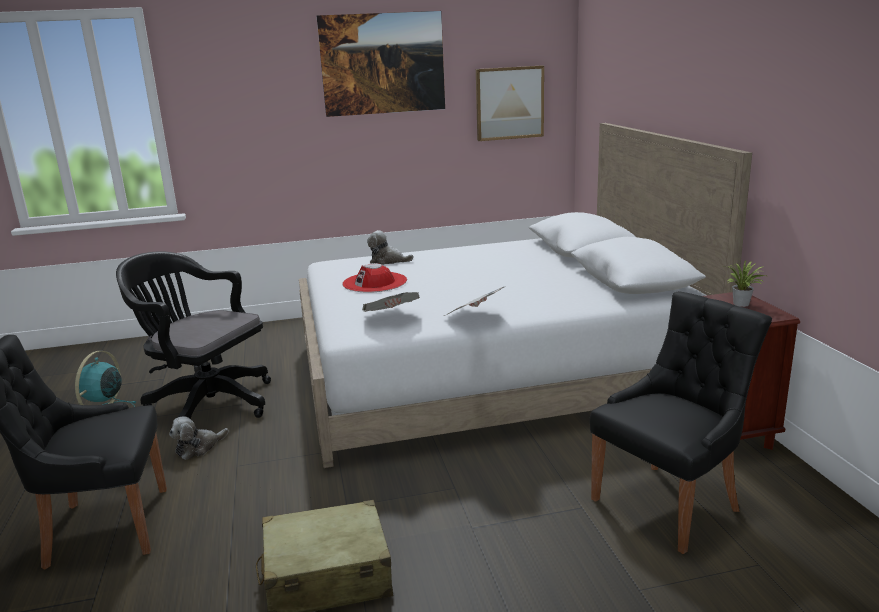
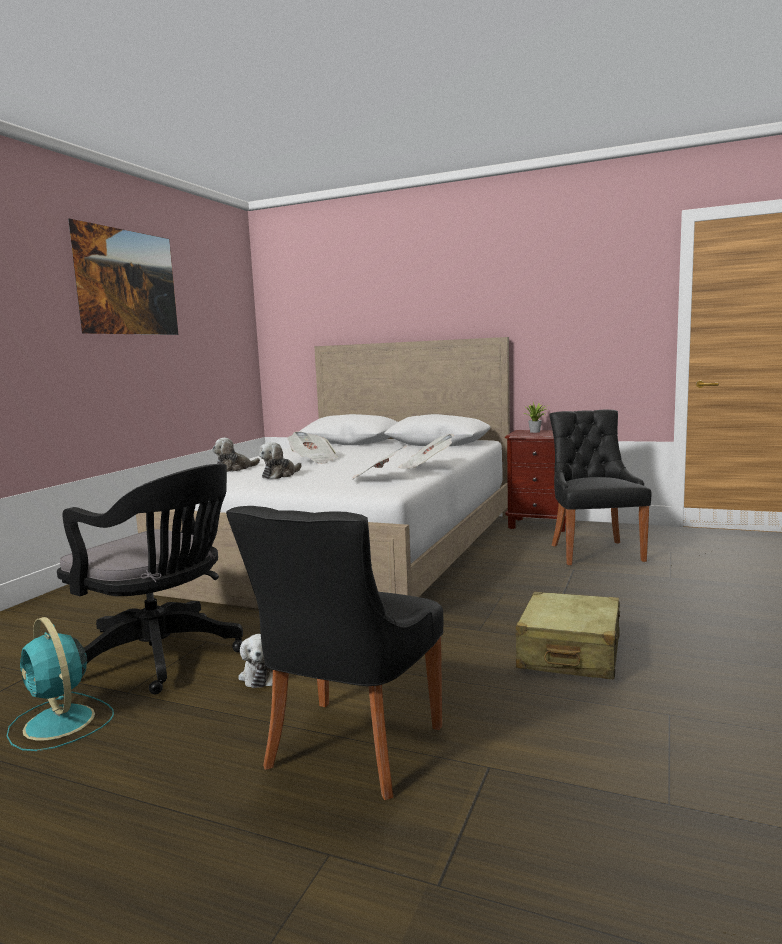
camera: 55 degrees left, 10 degrees down
black office chair [116,251,271,419] -> black office chair turned 120 degrees counterclockwise [57,464,243,694]
red hat [342,263,407,293] -> plush toy [259,442,301,479]
picture [476,66,544,141] -> none
none -> newspaper [287,431,338,464]

